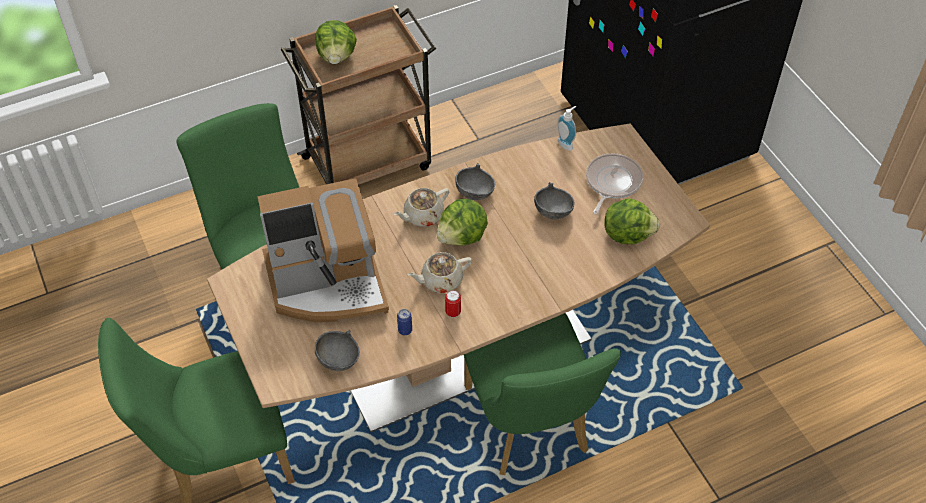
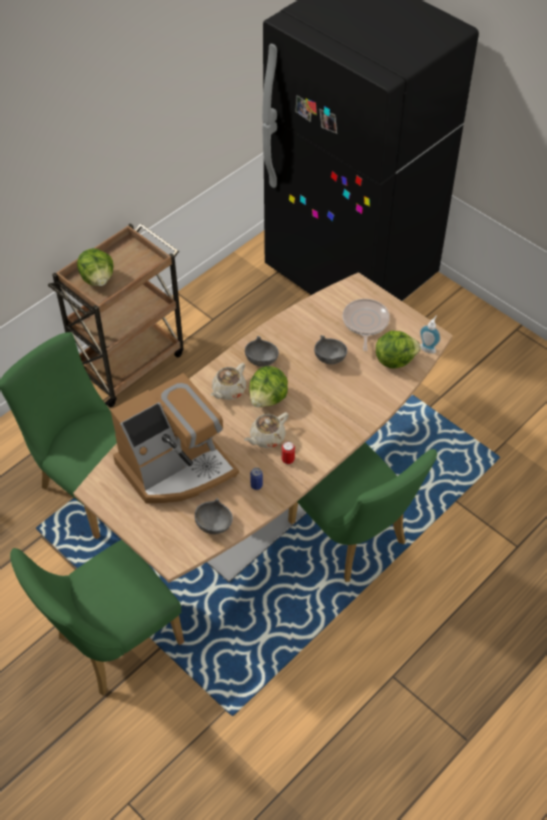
camera: 20 degrees left, 0 degrees up
soap dispenser [557,106,577,151] -> soap dispenser moved to [420,316,441,354]

